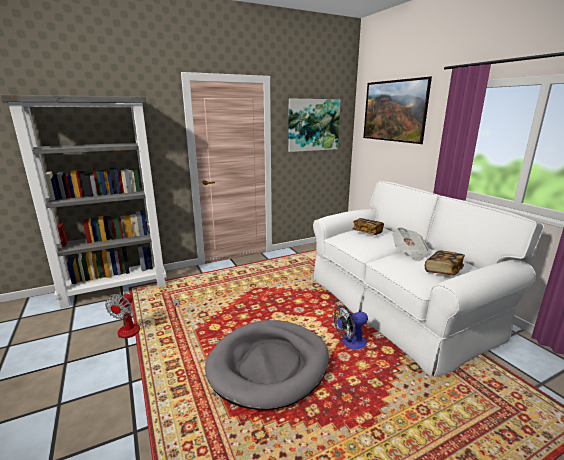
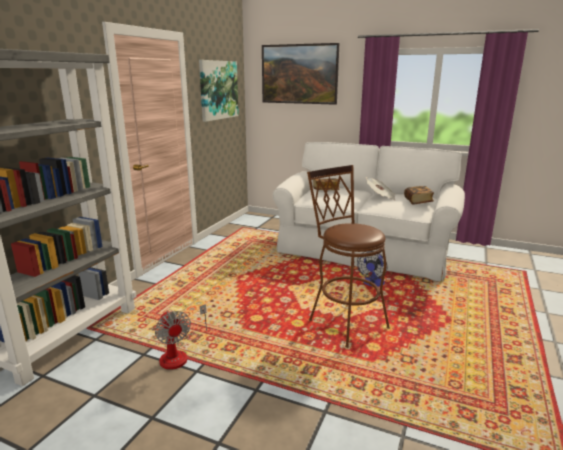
camera: 40 degrees left, 0 degrees up
grey dog bed [205,320,329,410] -> brown stool [307,165,390,348]

